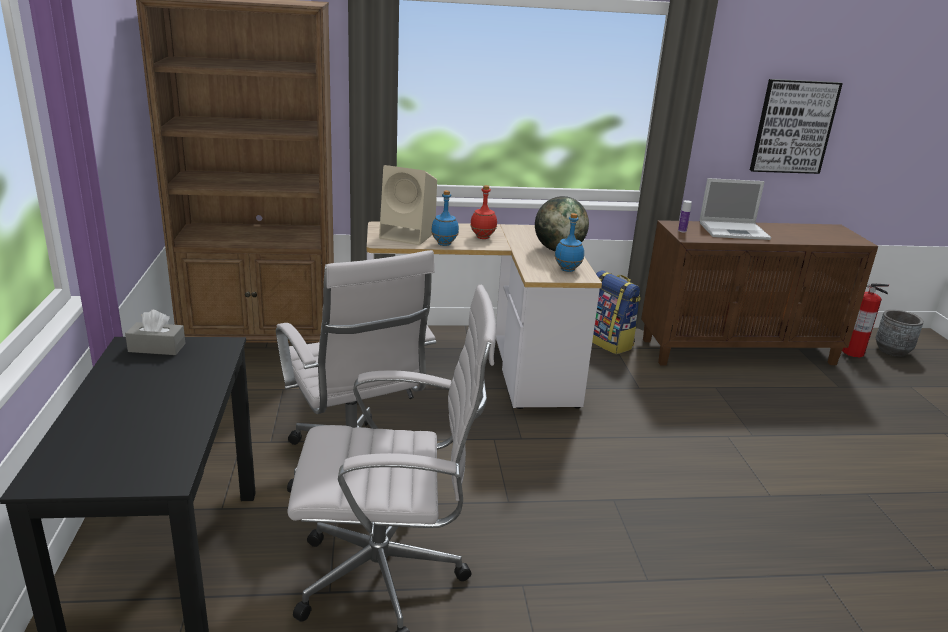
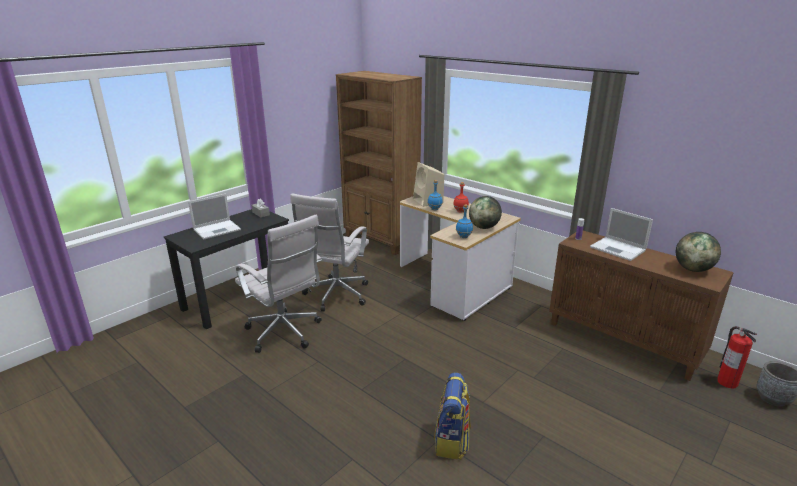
camera: 50 degrees right, 0 degrees up
backpack [592,270,641,354] -> backpack moved to [434,372,471,460]
picture [750,79,843,174] -> none
none -> laptop [188,194,241,240]
none -> globe [676,232,721,272]

